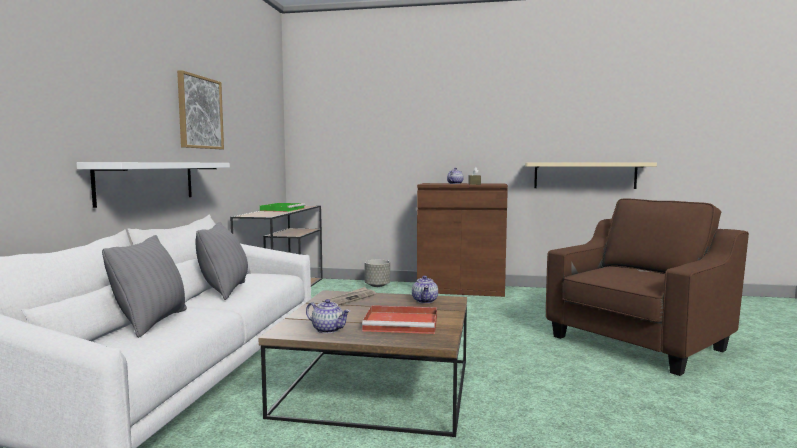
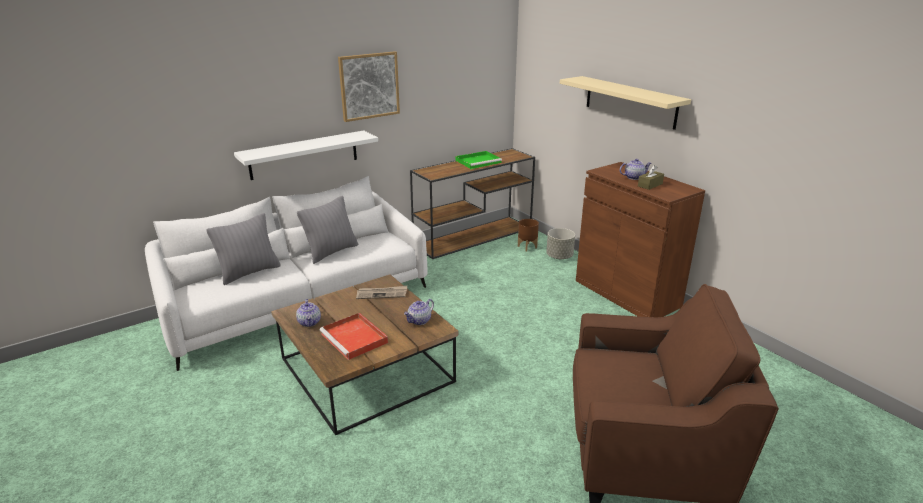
camera: 45 degrees right, 20 degrees up
beige shelf [525,163,657,189] -> beige shelf moved to [560,76,691,130]
none -> brown planter [518,219,539,252]

